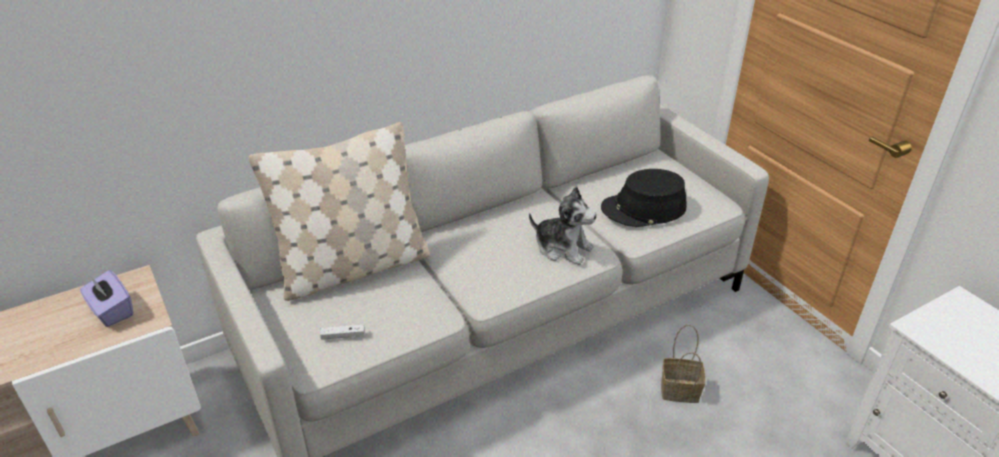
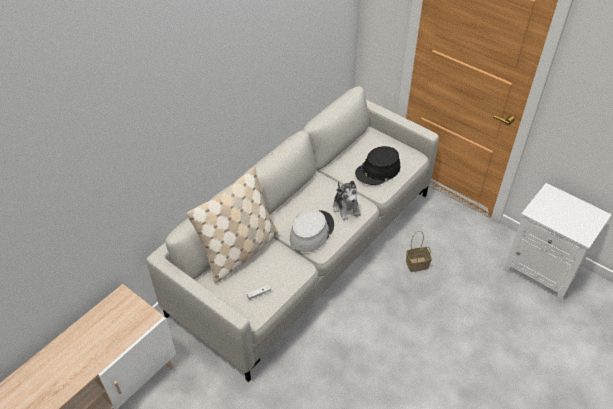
camera: 20 degrees left, 10 degrees up
purple tissue box [80,270,133,327] -> none
plush toy [529,186,597,265] -> plush toy turned 60 degrees clockwise [333,180,361,221]
none -> grey hat [290,210,334,252]

